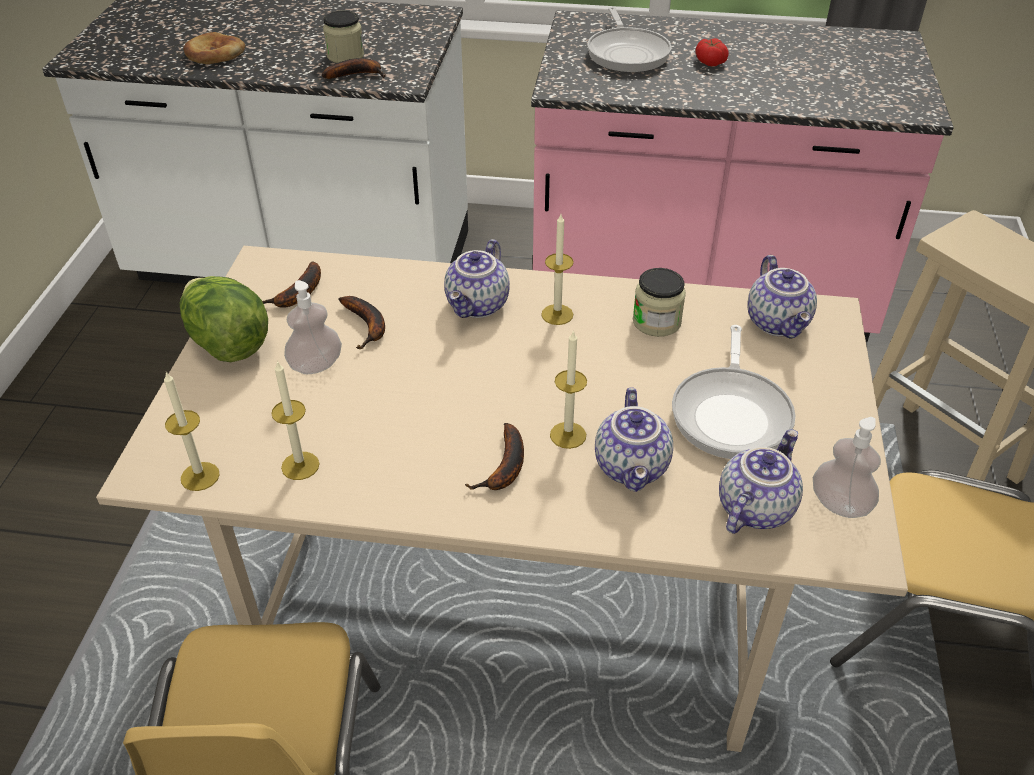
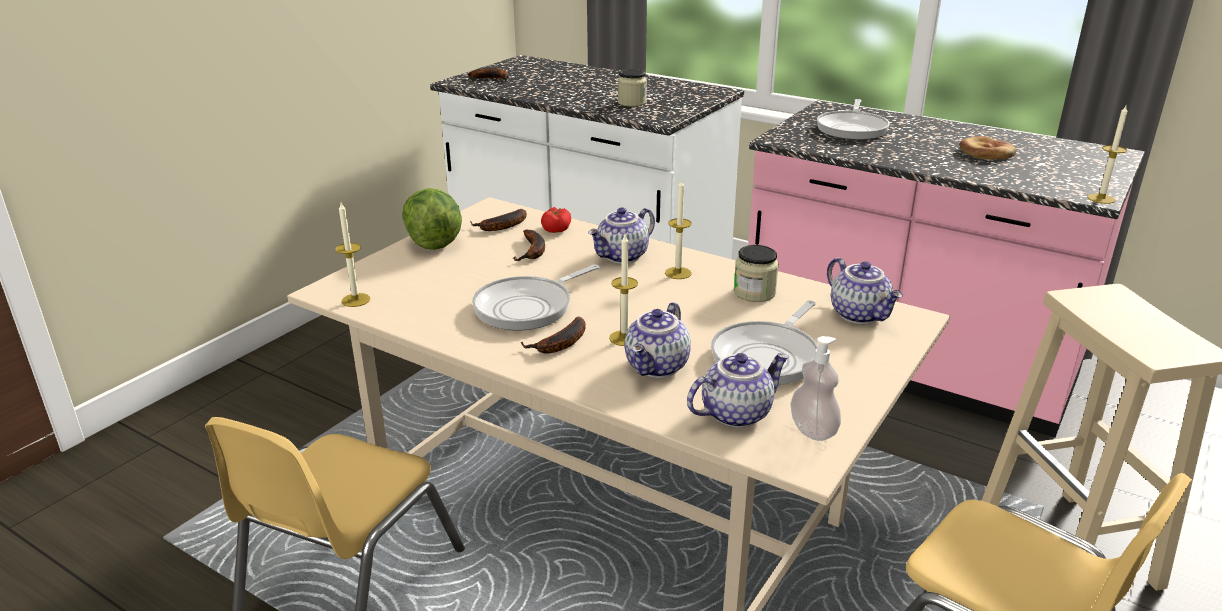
camera: 25 degrees right, 15 degrees down
bread [183,32,245,64] -> bread moved to [959,136,1016,159]
candle [271,360,320,480] -> candle moved to [1087,104,1128,204]
soap dispenser [284,280,342,374] -> none
banana [322,58,386,79] -> banana moved to [468,68,509,81]
tomato [695,38,729,66] -> tomato moved to [541,207,571,233]
teapot [747,255,817,339] -> teapot turned 45 degrees counterclockwise [827,258,903,324]
none -> frying pan [472,264,599,331]

